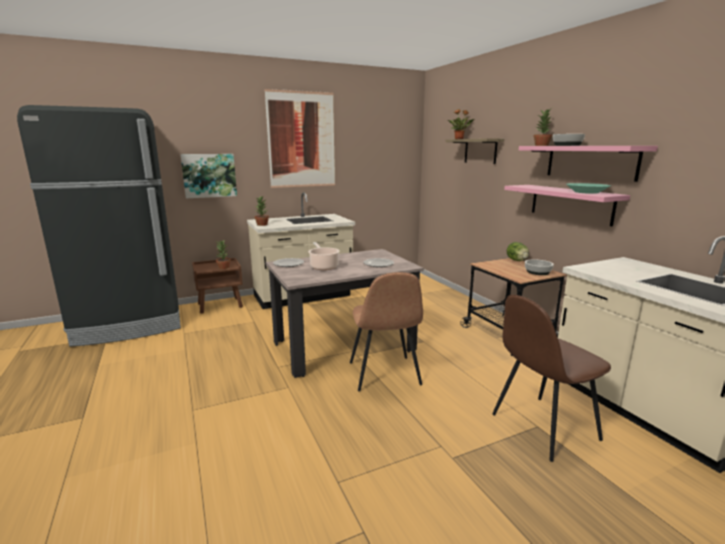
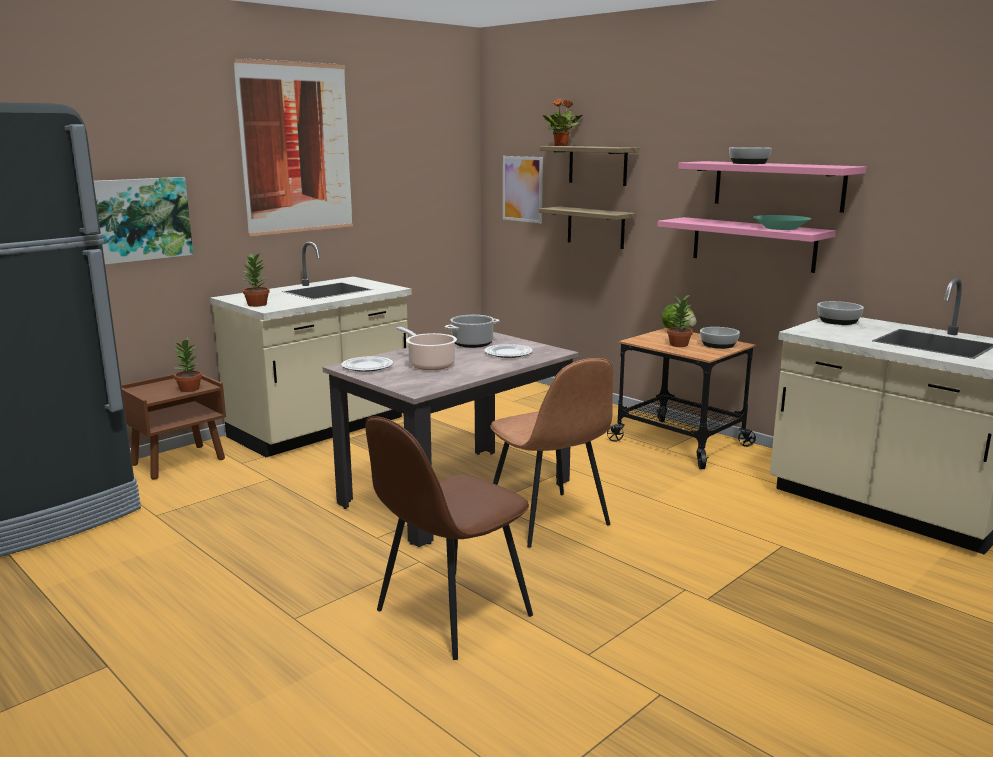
camera: 20 degrees left, 0 degrees up
brown chair [492,295,611,462] -> brown chair moved to [365,416,533,660]
potted plant [534,109,552,146] -> potted plant moved to [667,294,693,347]
none -> cooking pot [445,315,499,348]
none -> picture [503,156,543,223]
none -> shelf [539,206,636,249]
none -> bowl [817,301,864,325]

